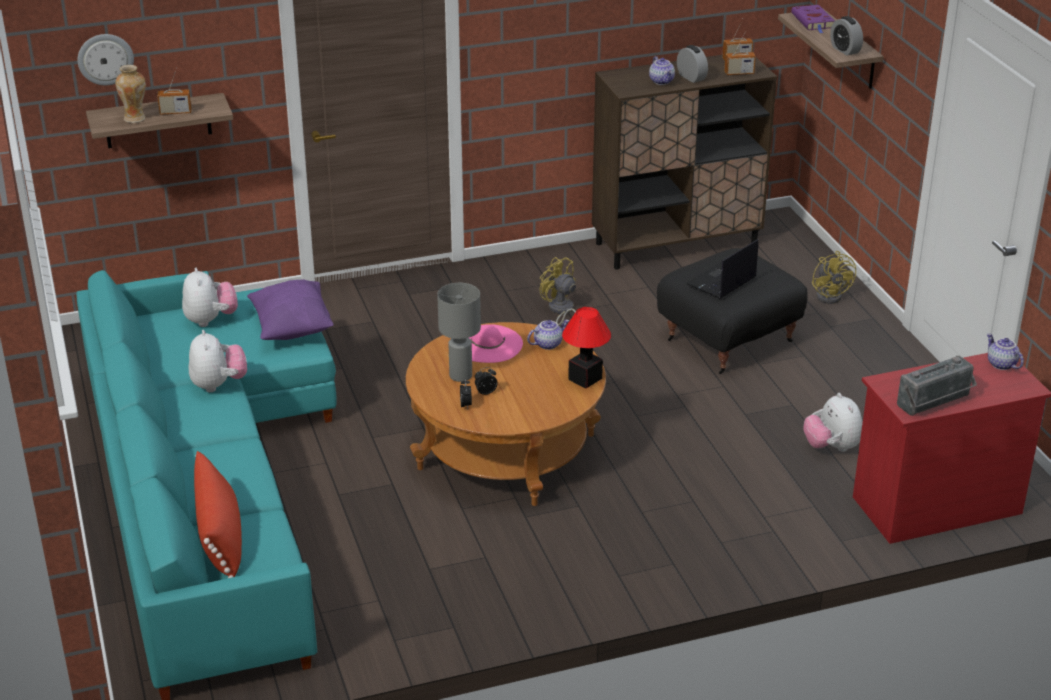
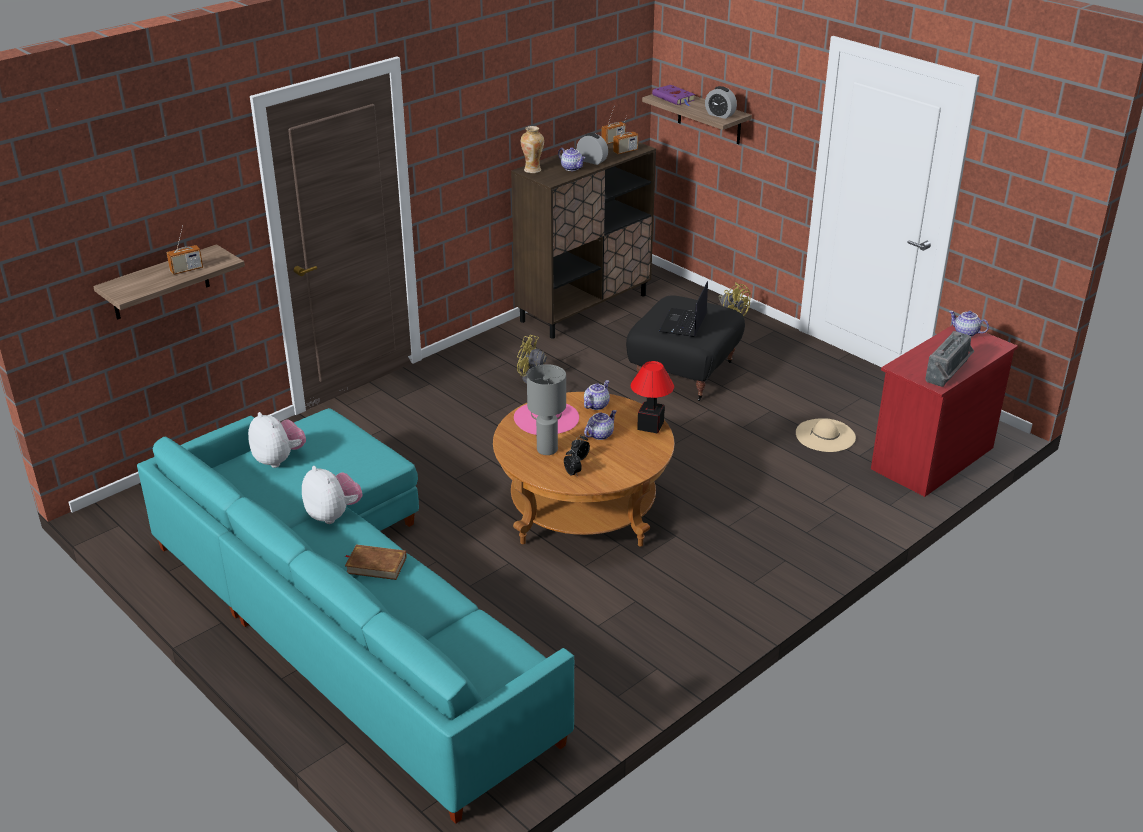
camera: 25 degrees left, 0 degrees up
wall clock [77,34,134,85] -> none
vase [115,65,146,123] -> vase moved to [521,126,544,173]
red pillow [194,451,242,578] -> none
purple pillow [247,280,334,340] -> none
plush toy [803,393,863,452] -> beige hat [796,418,856,452]
none -> brown book [345,544,407,580]
none -> teapot [584,410,616,440]

